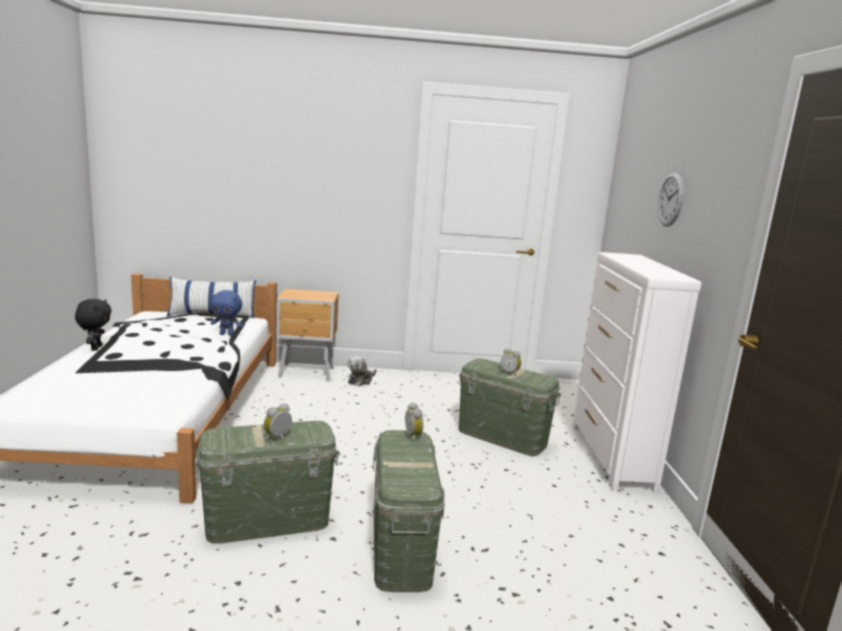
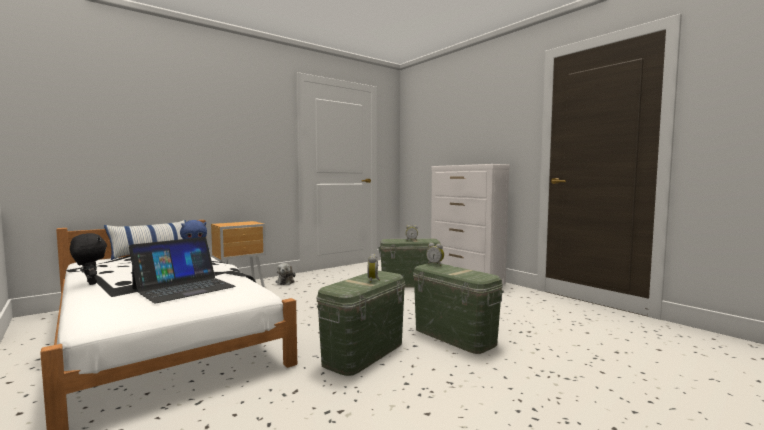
camera: 35 degrees left, 10 degrees down
wall clock [658,172,684,227] -> none
none -> laptop [129,237,236,303]

